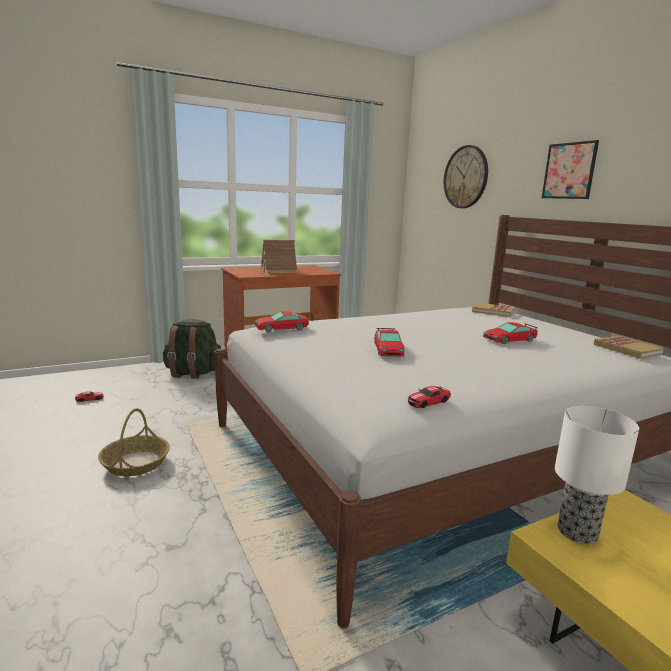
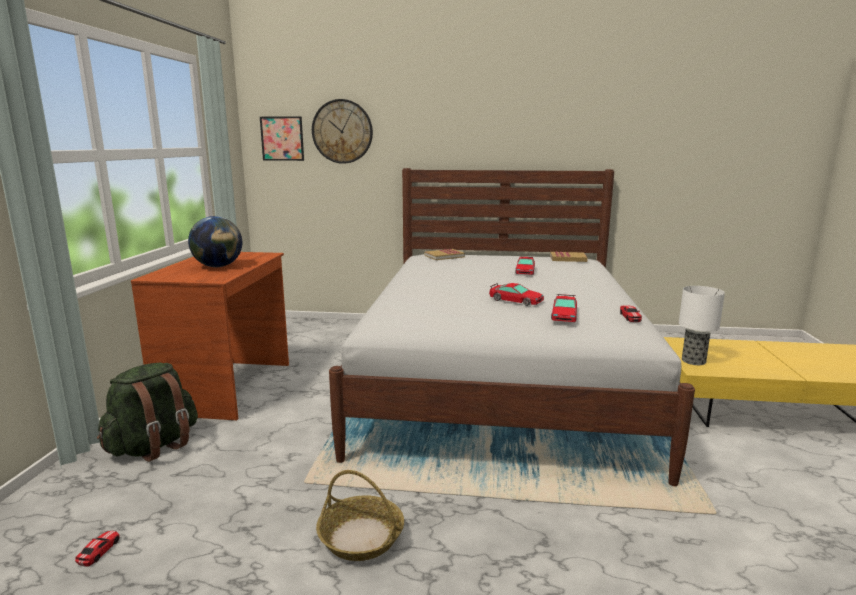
camera: 55 degrees left, 0 degrees up
toy car [255,311,309,332] -> toy car moved to [551,294,577,322]
toy house [256,240,297,273] -> globe [188,216,242,267]
picture [542,140,599,199] -> picture moved to [260,116,304,161]

